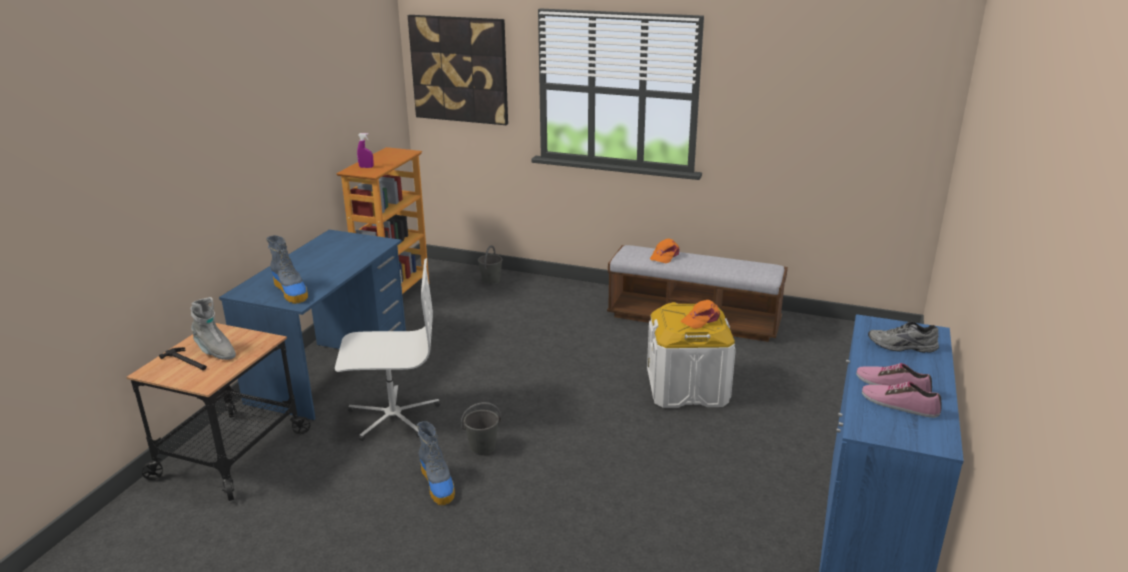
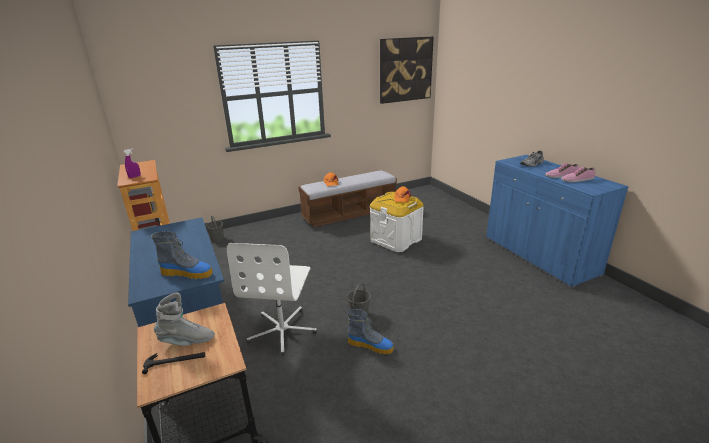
camera: 45 degrees left, 0 degrees up
white office chair [335,258,440,441] -> white office chair turned 150 degrees clockwise [227,243,317,356]
picture [408,15,508,125] -> picture moved to [380,37,434,104]

